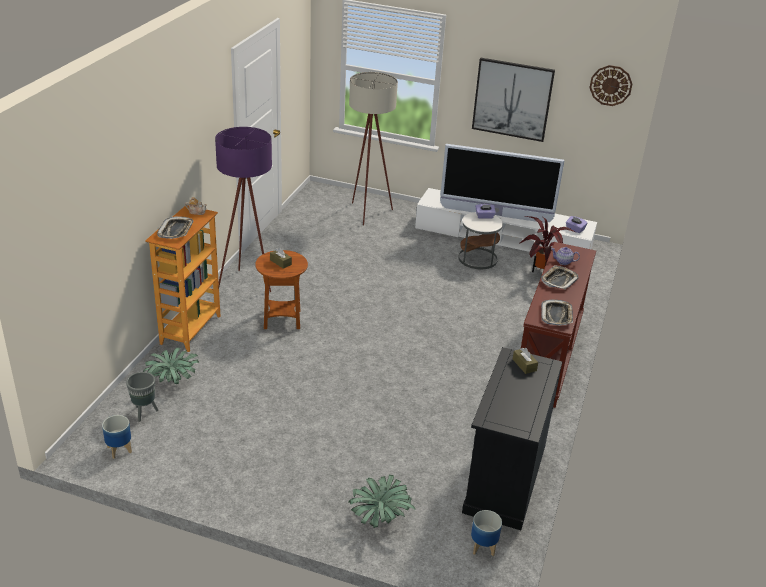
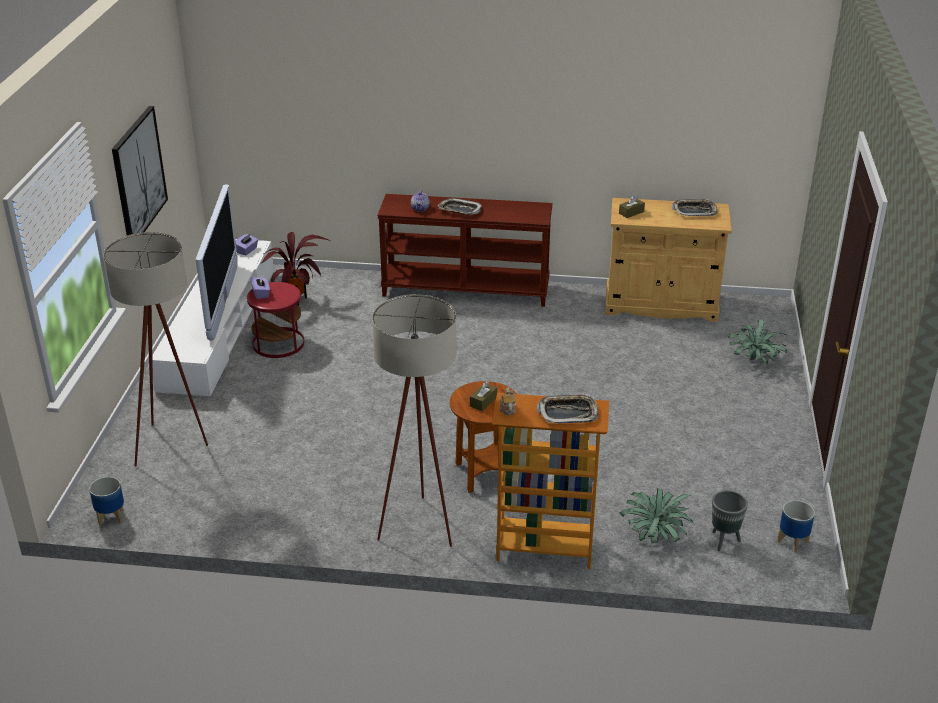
camera: 100 degrees left, 0 degrees up
purple floor lamp [215,127,272,292] -> beige floor lamp [372,294,456,547]
white side table [458,212,503,269] -> red side table [247,282,304,358]
black cabinet [462,347,562,530] -> beige cabinet [605,198,732,322]
planter [471,510,502,556] -> planter moved to [89,477,124,526]
tray [541,300,573,326] -> tray moved to [672,199,718,216]
wall clock [589,65,632,106] -> none

